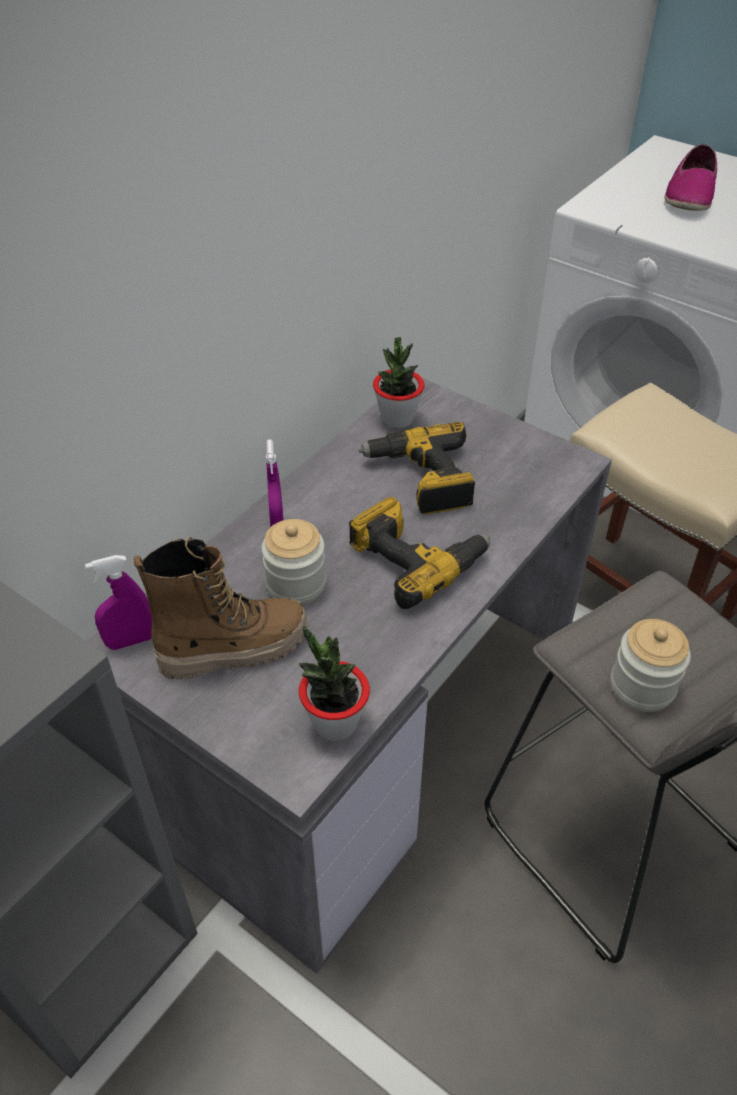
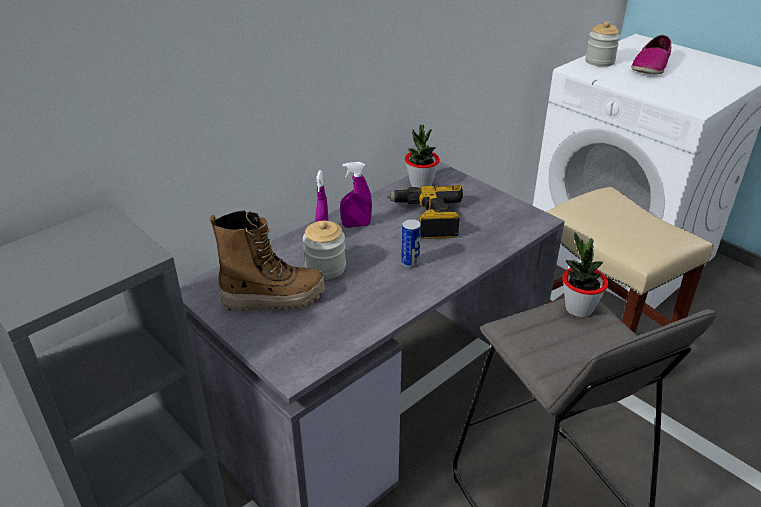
camera: 10 degrees right, 10 degrees down
purple spray bottle [85,555,152,650] -> purple spray bottle moved to [340,162,372,228]
potted plant [299,626,370,741] -> potted plant moved to [563,232,608,317]
power drill [349,496,490,609] -> can [401,219,421,268]
jar [611,619,691,712] -> jar moved to [585,21,620,67]

